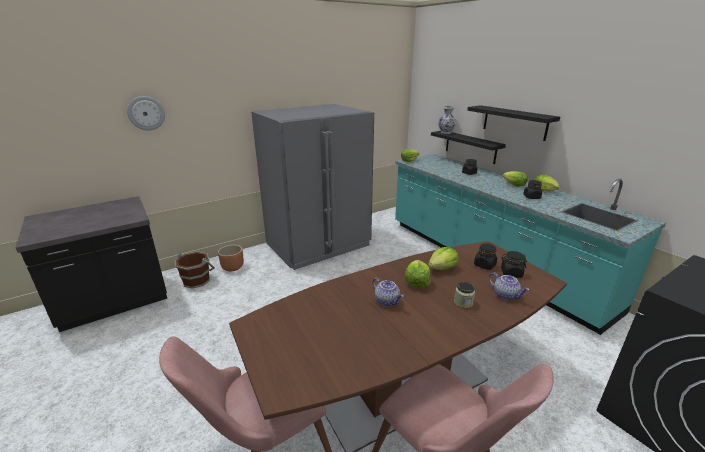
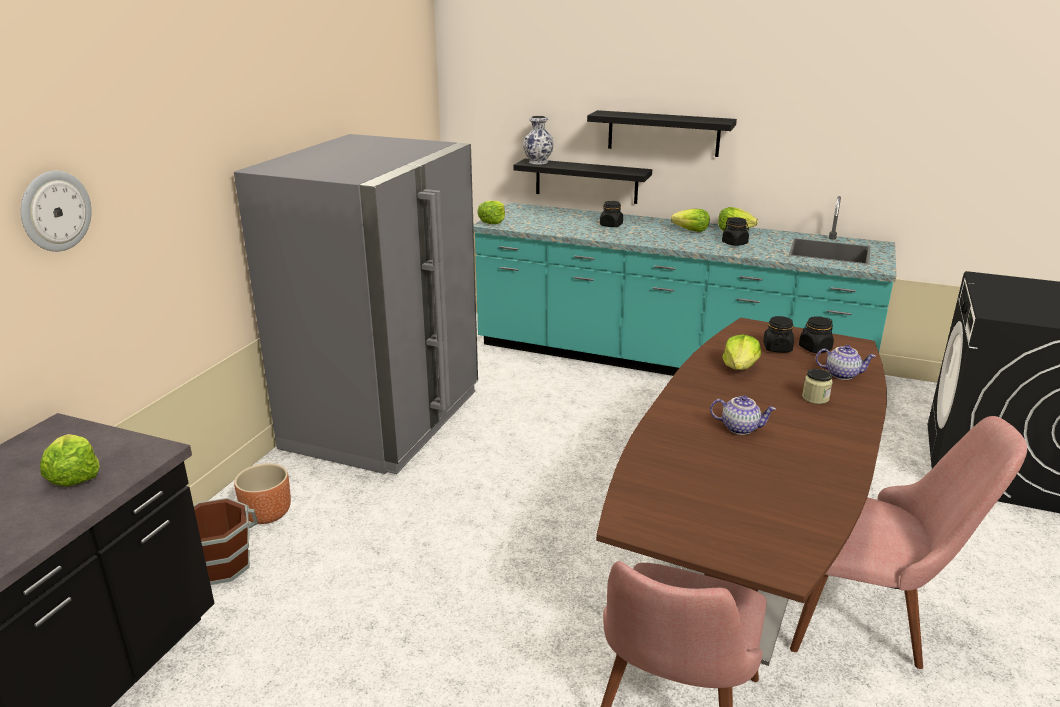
camera: 35 degrees left, 0 degrees up
lettuce [404,260,431,288] -> lettuce moved to [40,434,100,486]

